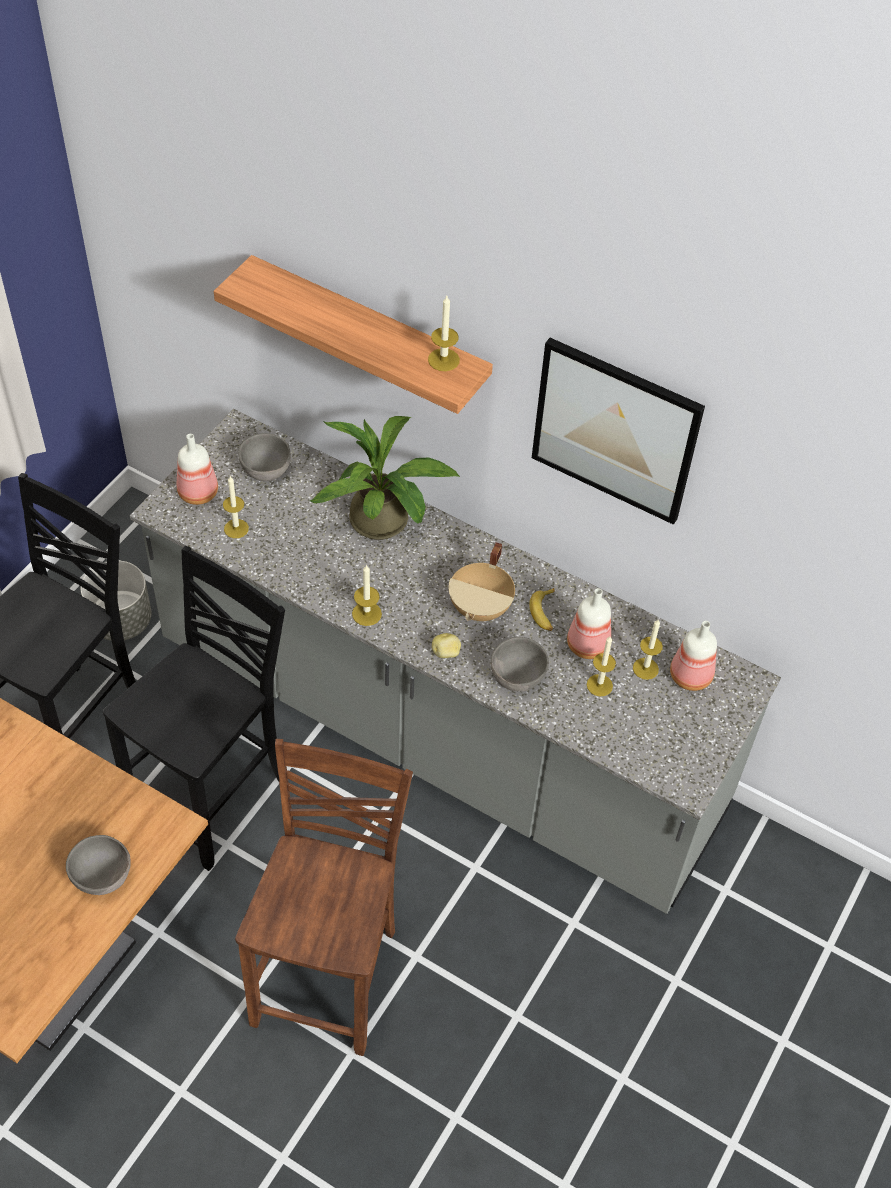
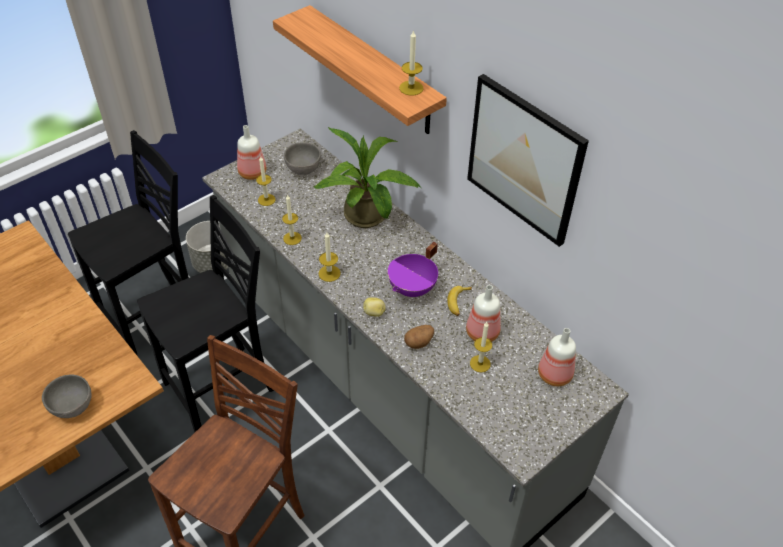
camera: 20 degrees right, 5 degrees down
beige cooking pot [448,542,515,621] -> purple cooking pot [388,242,438,297]
grey bowl [491,637,549,692] -> potato [404,325,434,349]
candle [633,620,663,680] -> candle moved to [282,194,302,245]

